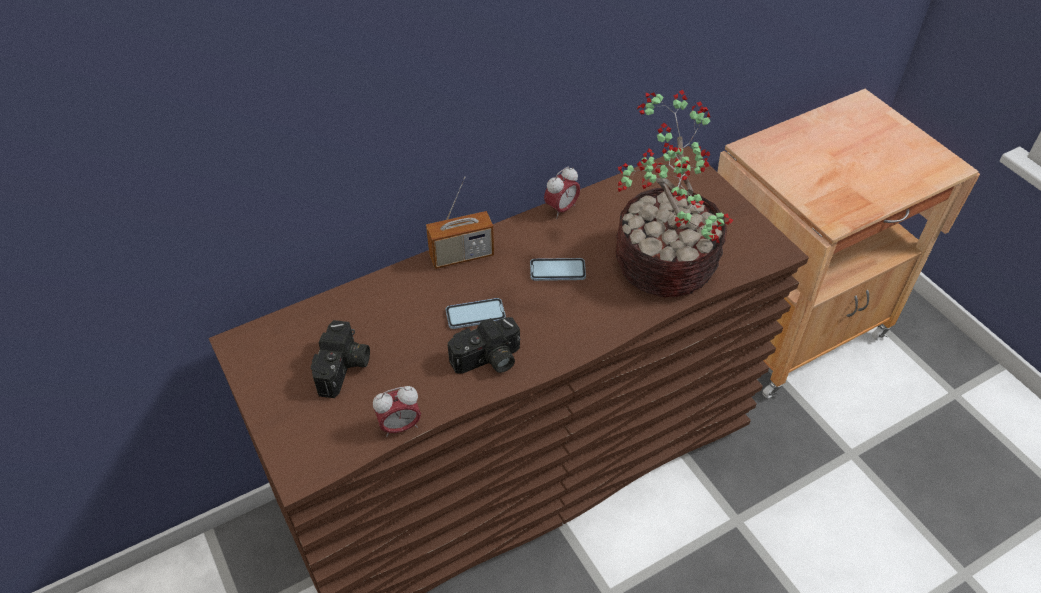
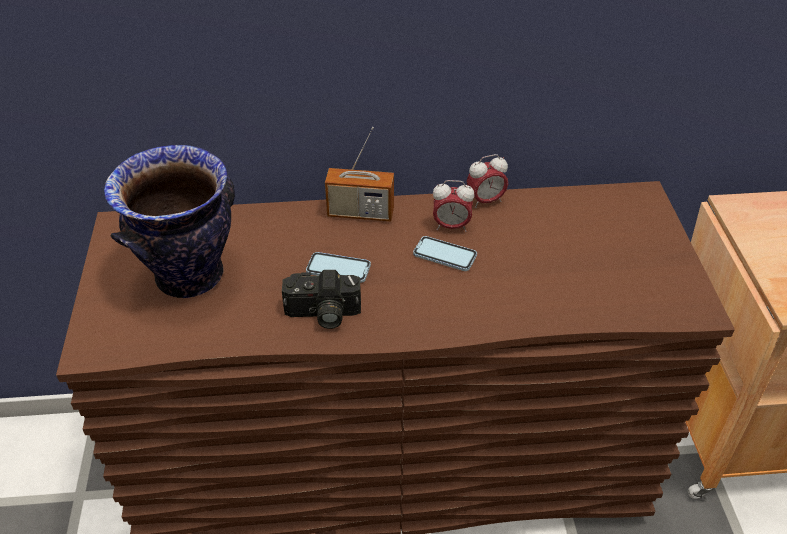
camera: 25 degrees right, 5 degrees down
camera [311,320,370,398] -> vase [104,145,235,298]
alarm clock [373,386,421,437] -> alarm clock moved to [433,180,475,232]
potted plant [615,90,733,297] -> none

